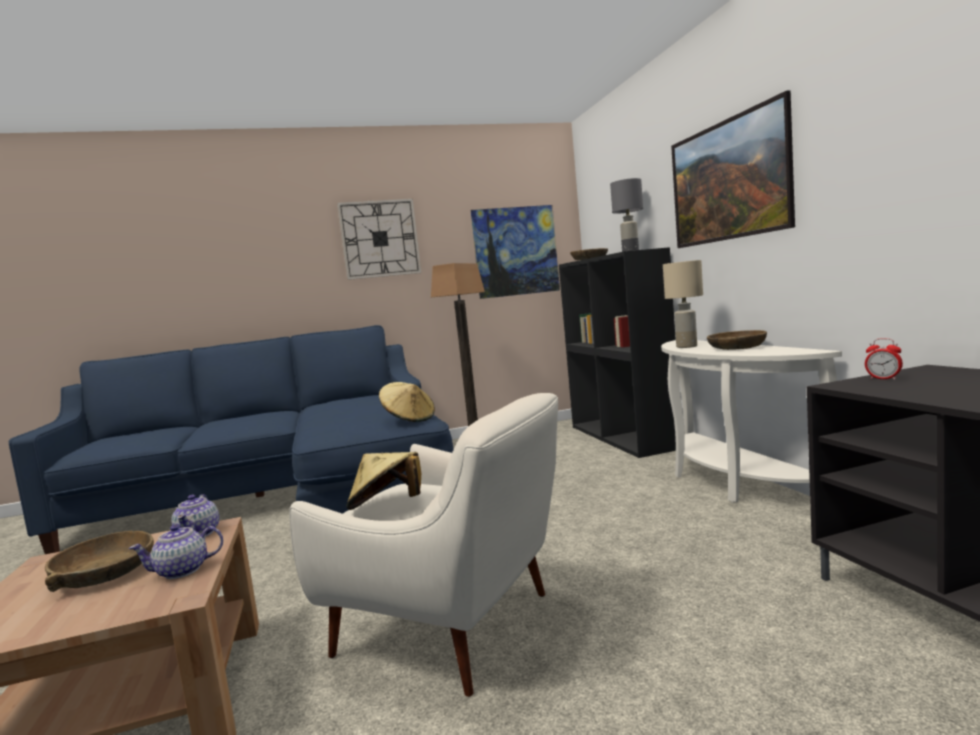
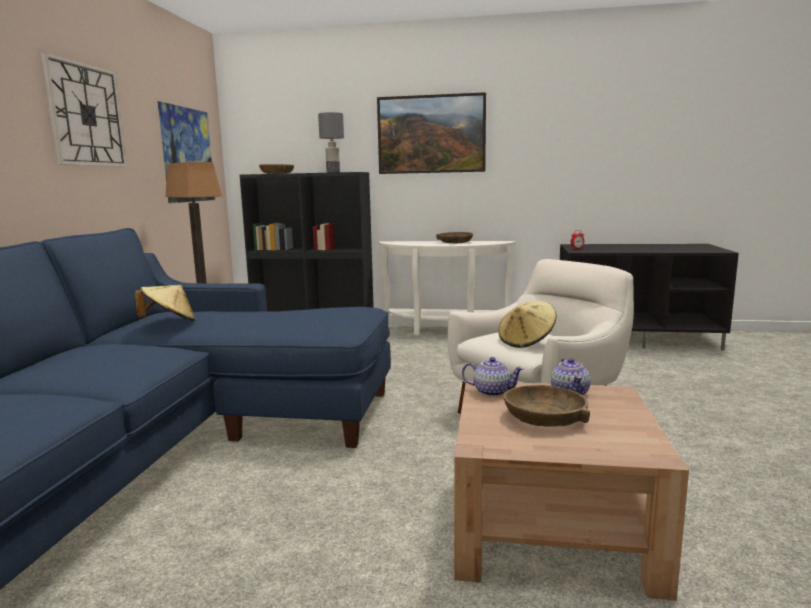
camera: 65 degrees left, 5 degrees up
beige hat [379,382,435,422] -> beige hat moved to [135,285,195,321]
beige table lamp [663,260,703,348] -> none

